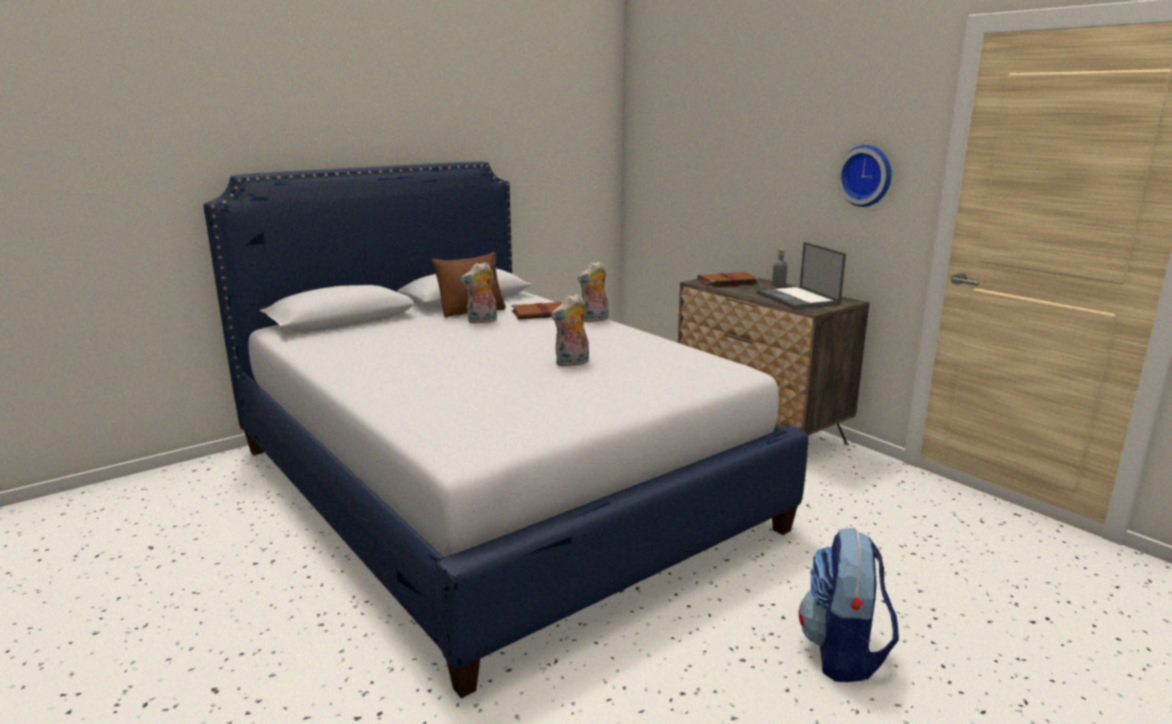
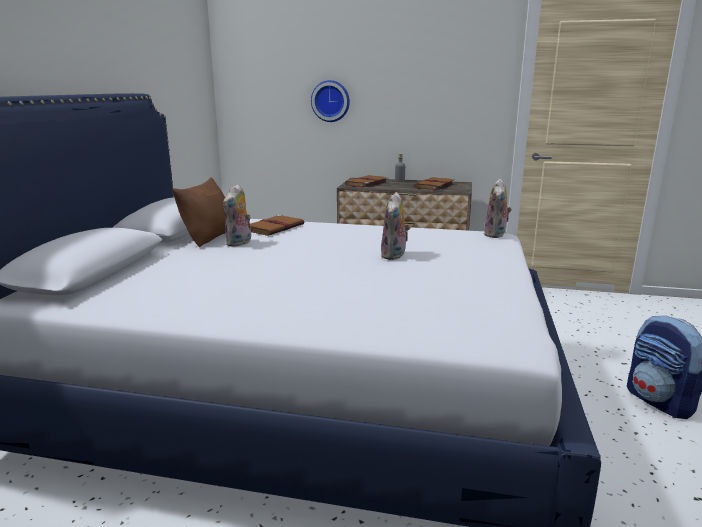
camera: 40 degrees left, 0 degrees up
plush toy [578,261,609,323] -> plush toy moved to [484,179,512,238]
laptop [757,242,846,309] -> brown book [414,177,455,191]
wall clock [837,145,892,207] -> wall clock moved to [311,80,350,122]

